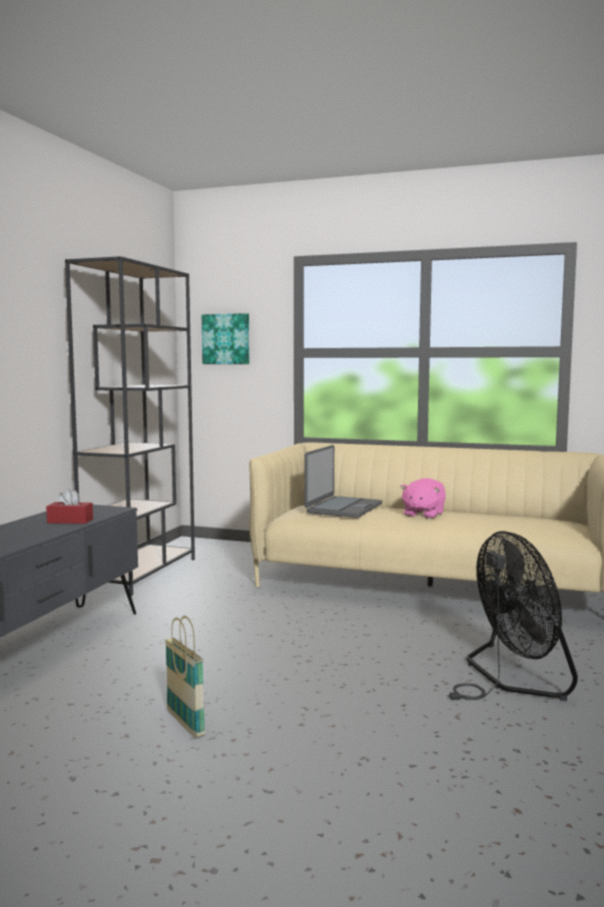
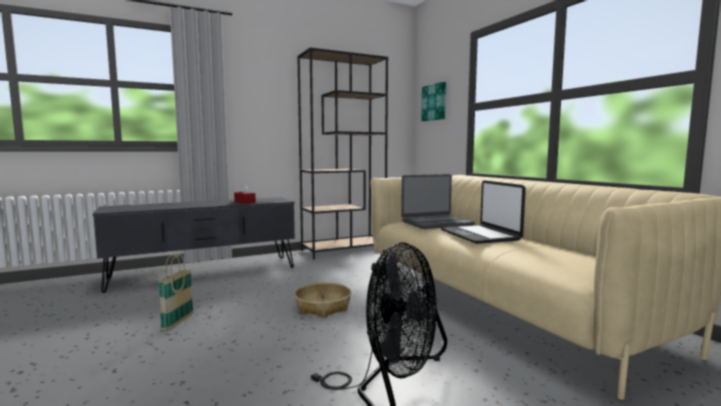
camera: 45 degrees right, 0 degrees up
pink plush toy [400,478,446,519] -> laptop [441,180,526,244]
none -> basket [294,283,351,317]

